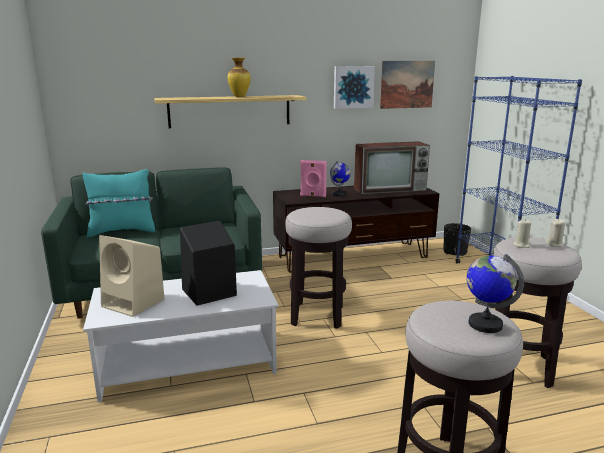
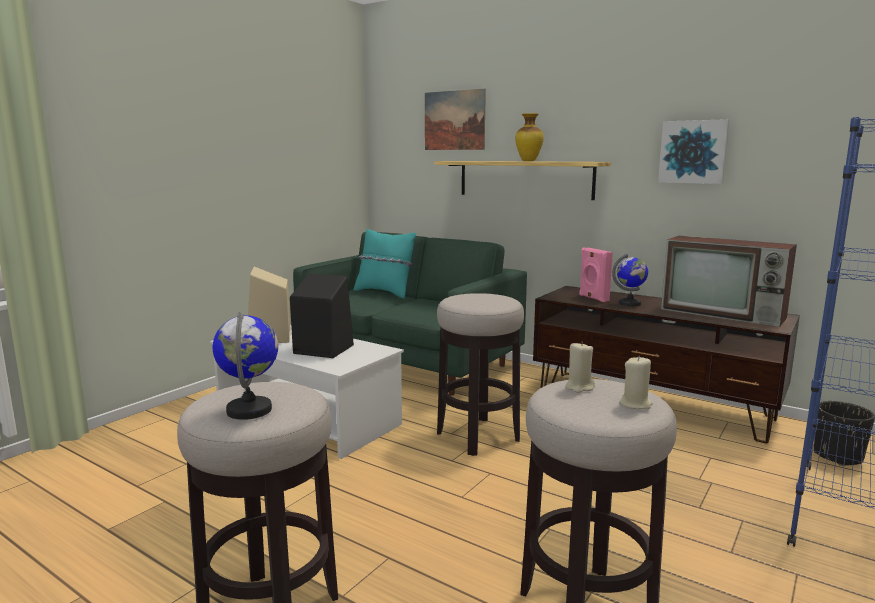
camera: 50 degrees right, 5 degrees down
picture [380,61,435,109] -> picture moved to [425,89,486,150]

